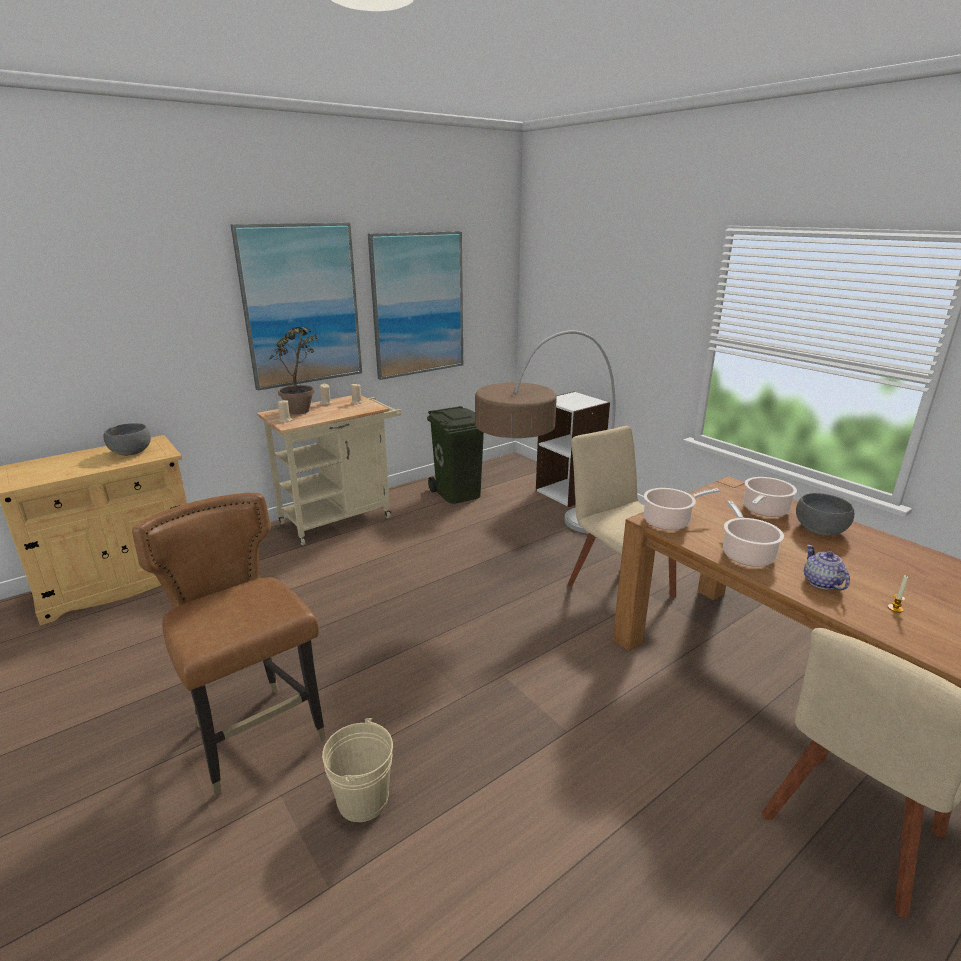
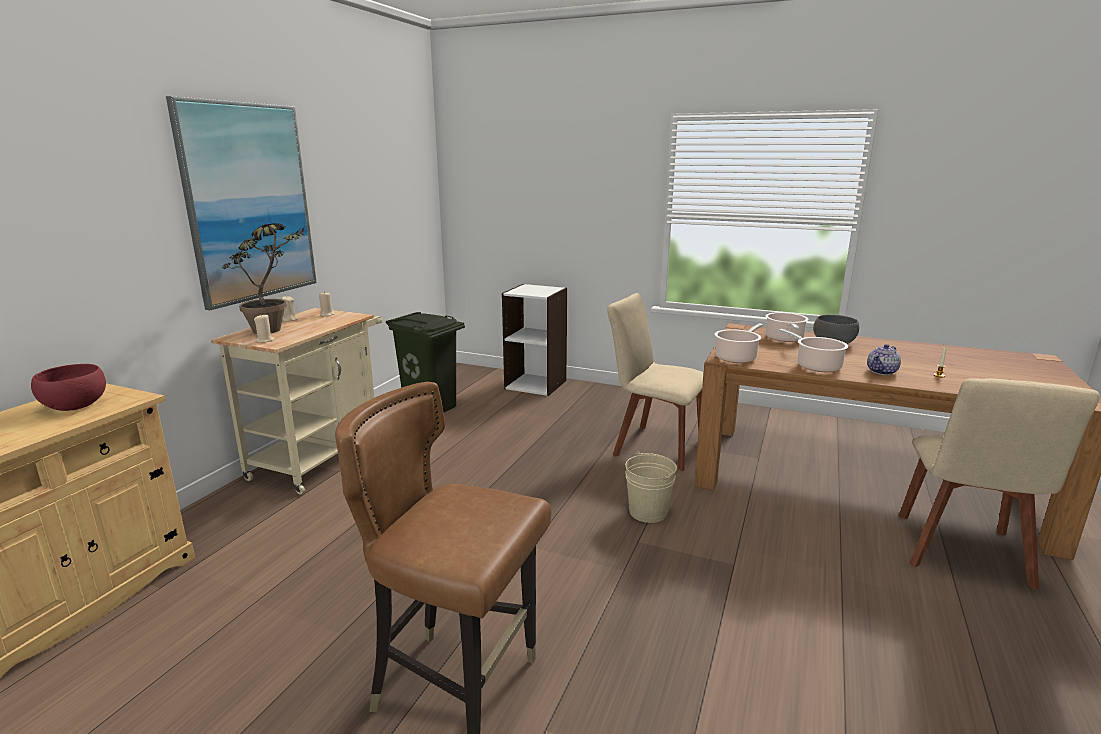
camera: 30 degrees left, 5 degrees down
grey bowl [103,423,151,456] -> red bowl [31,364,106,411]
beige bucket [322,718,393,822] -> beige bucket moved to [625,451,677,523]
picture [368,231,463,380] -> none
floor lamp [475,330,616,534] -> none
teapot [804,545,850,590] -> teapot turned 90 degrees counterclockwise [867,344,901,375]

